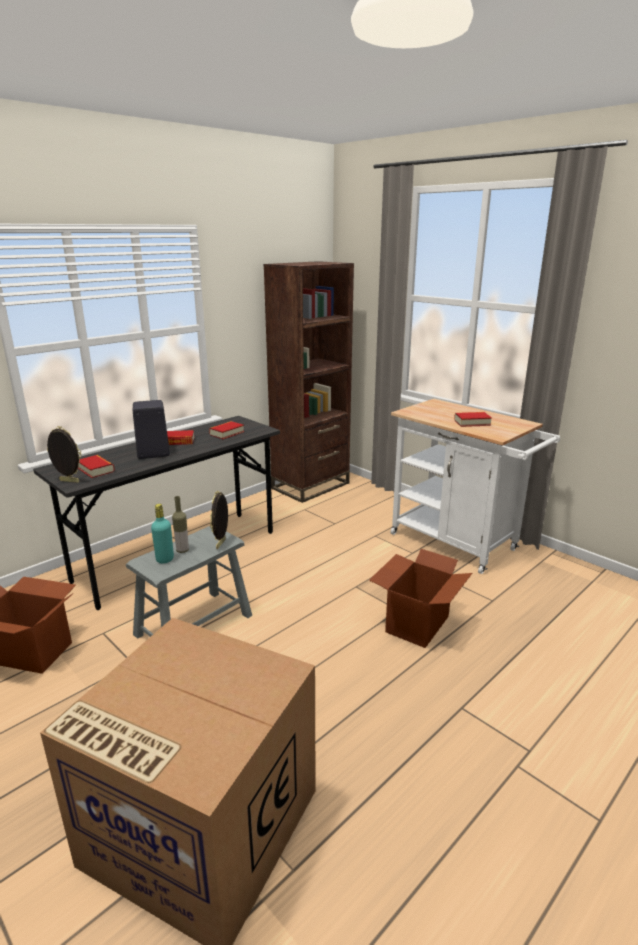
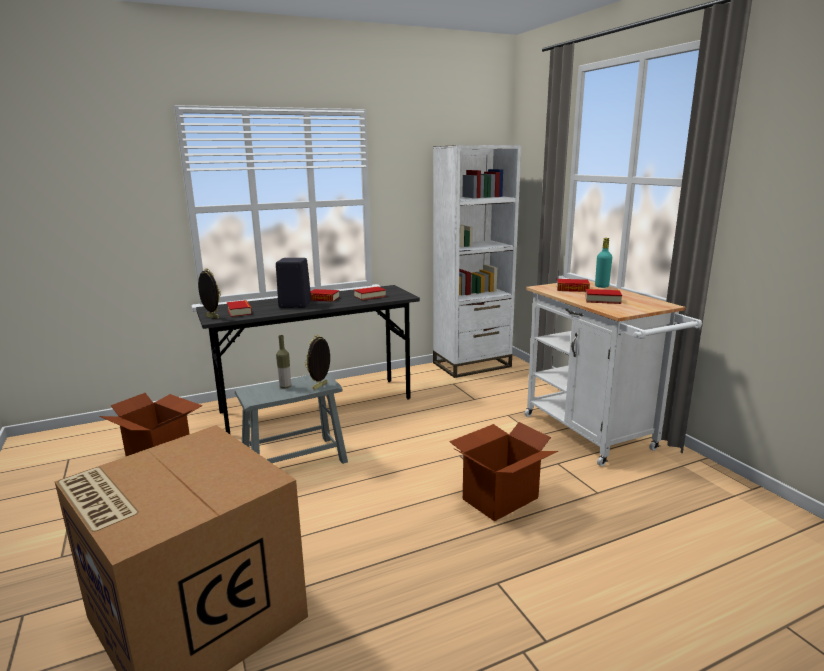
camera: 20 degrees right, 5 degrees down
turquoise bottle [151,504,174,564] -> turquoise bottle moved to [595,238,612,288]
brown bookcase [263,261,354,503] -> white bookcase [433,145,521,378]
none -> book [557,279,590,292]

